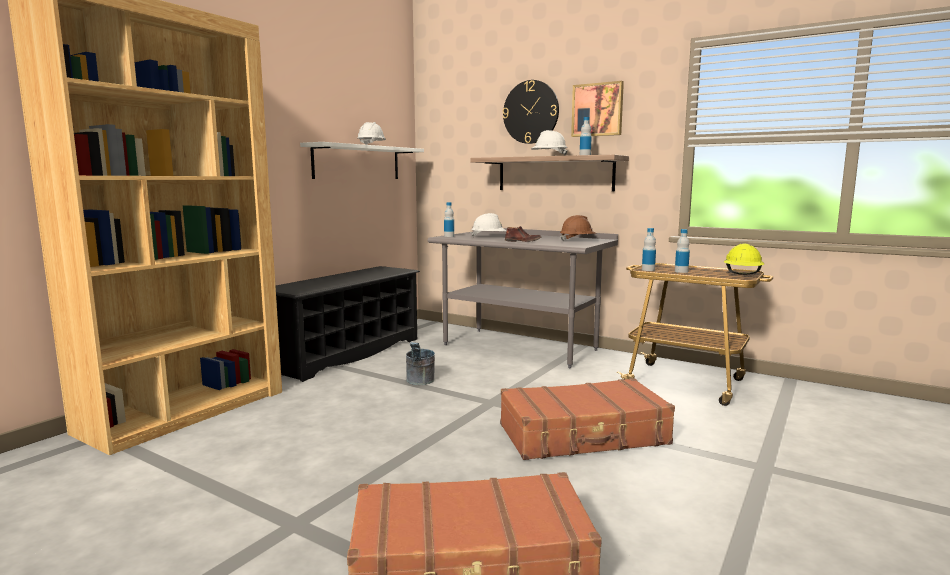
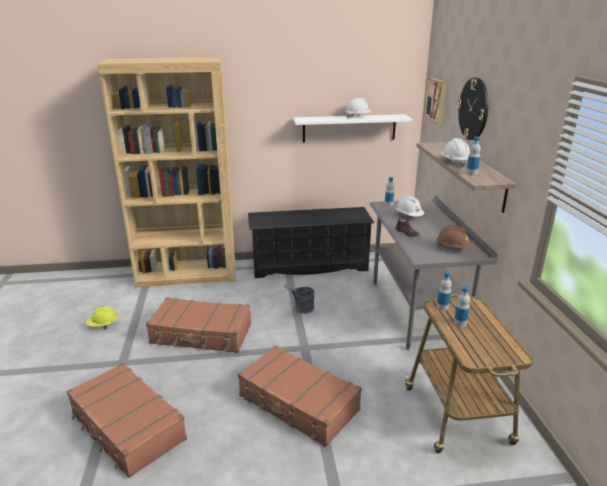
camera: 50 degrees right, 15 degrees up
picture [571,81,624,137] -> picture moved to [424,77,447,124]
yellow hard hat [724,244,764,275] -> yellow hard hat moved to [86,307,119,329]
none -> brown suitcase [146,297,251,353]

